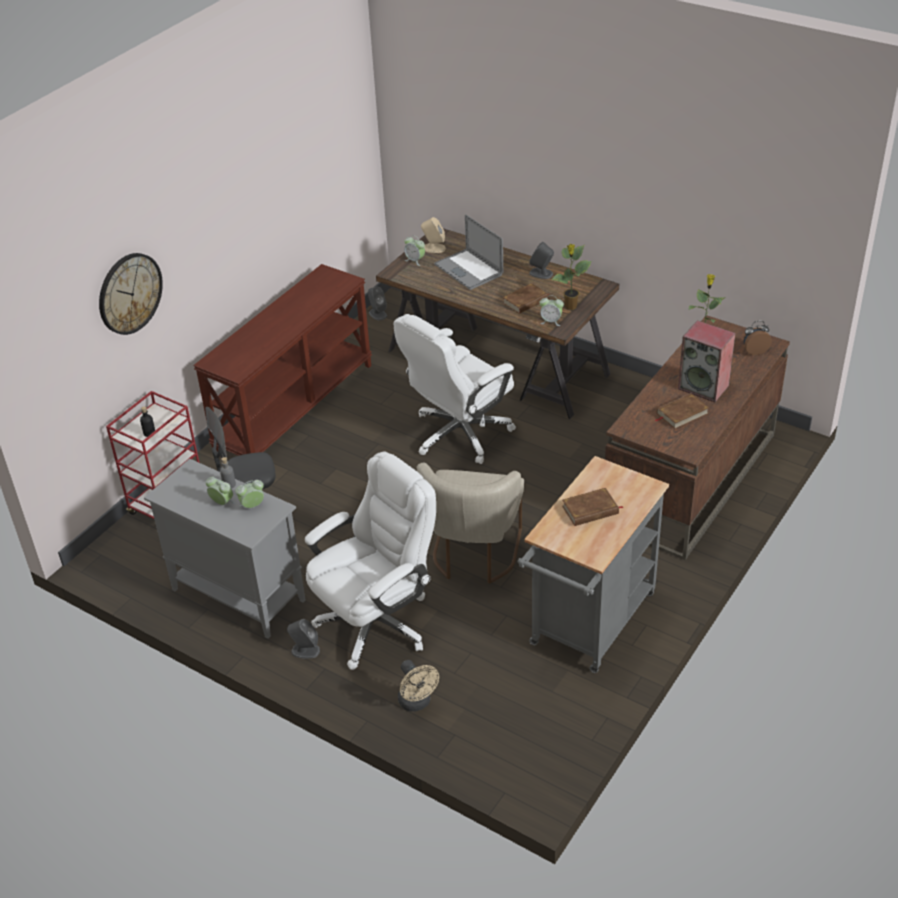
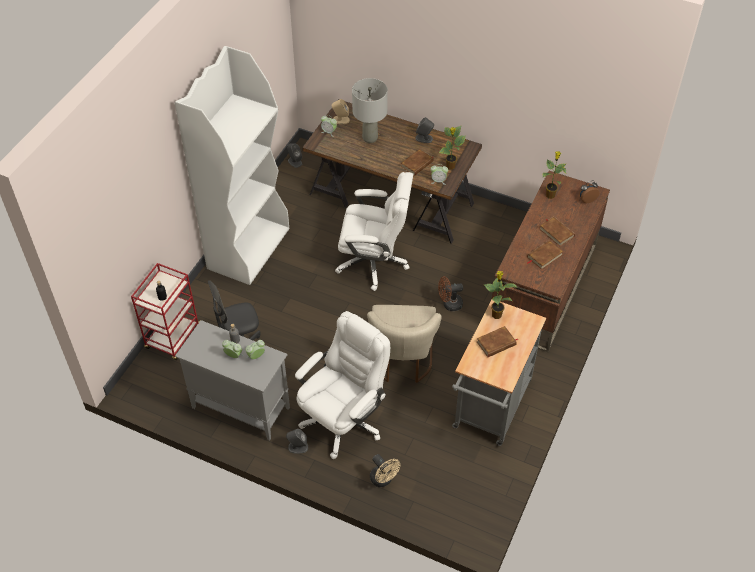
camera: 10 degrees left, 10 degrees up
wall clock [99,253,163,335] -> none
brown console table [193,264,372,456] -> white bookcase [174,46,289,285]
white office chair [394,314,516,464] -> white office chair turned 120 degrees counterclockwise [335,172,413,291]
laptop [434,214,503,290] -> grey table lamp [352,78,388,143]
speaker [678,320,735,402] -> brown book [540,217,575,246]
none -> brown fan [438,276,463,311]
none -> potted plant [484,271,518,319]

